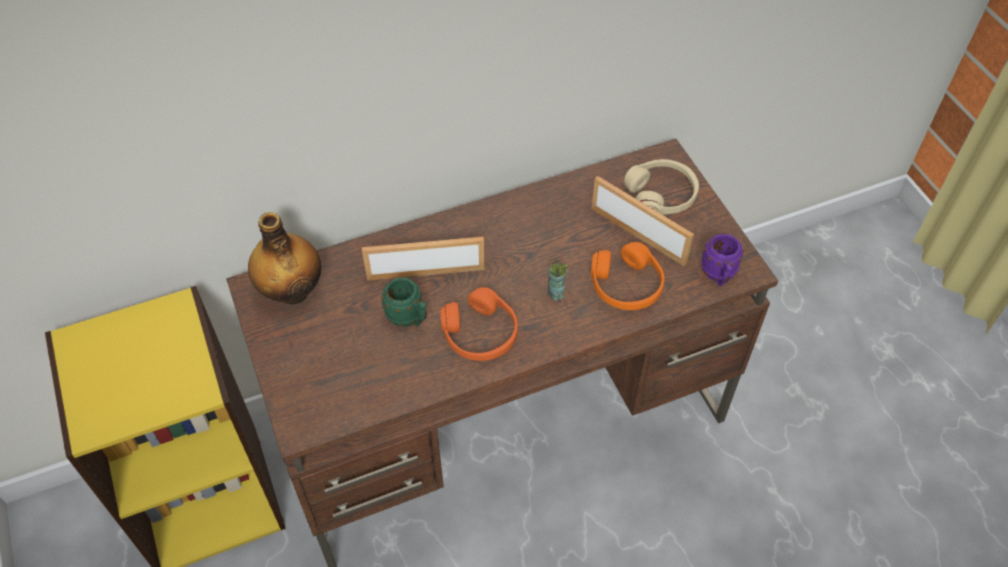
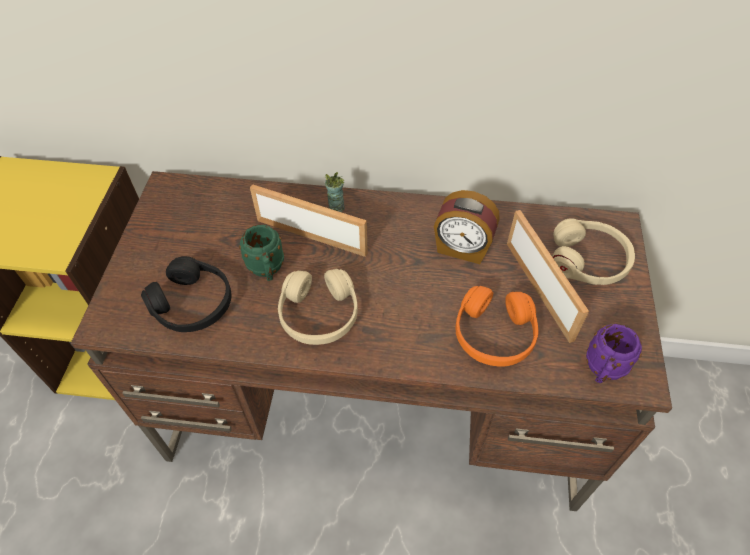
camera: 30 degrees right, 0 degrees up
bottle [248,212,321,304] -> none
orange headphones [440,287,518,361] -> beige headphones [278,269,358,345]
cup [548,260,568,301] -> cup moved to [325,172,345,212]
none -> black headphones [141,256,231,332]
none -> alarm clock [434,190,500,264]

